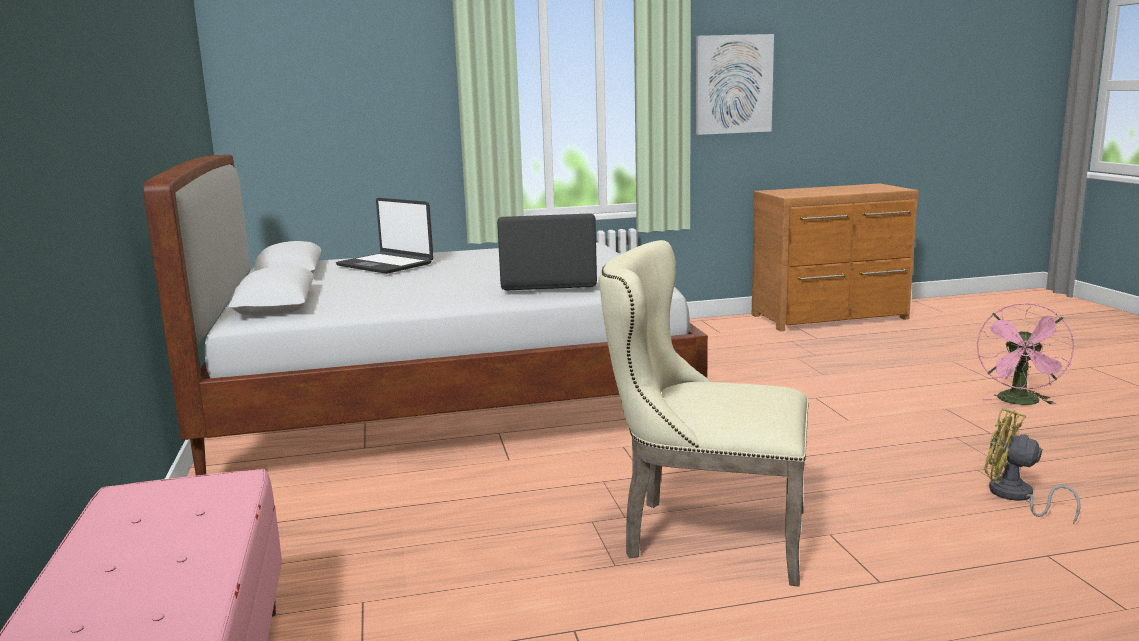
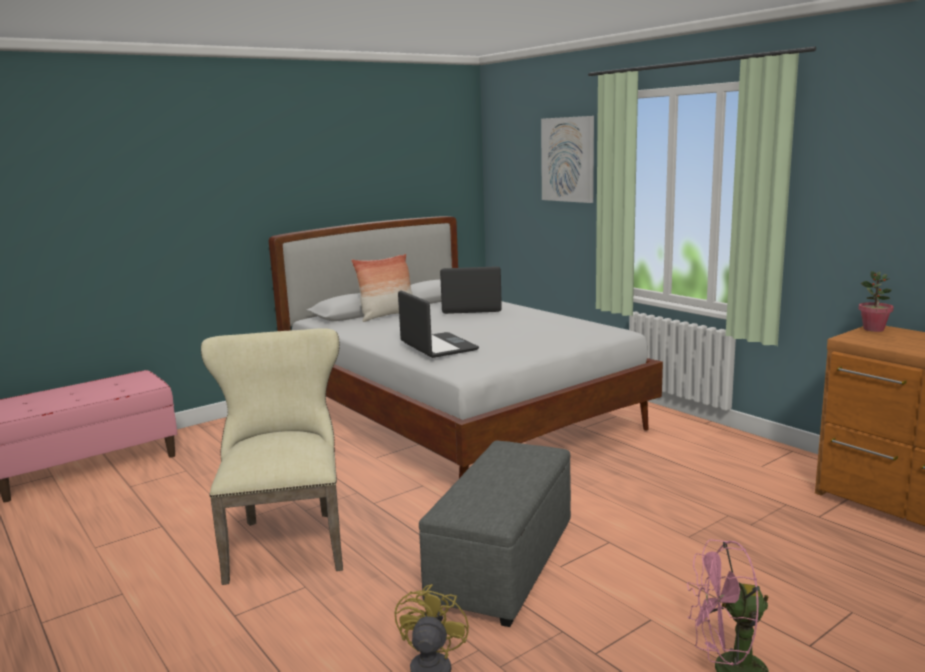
camera: 65 degrees right, 0 degrees up
laptop [336,198,433,274] -> laptop turned 75 degrees clockwise [440,266,502,314]
picture [696,34,774,135] -> picture moved to [541,116,594,203]
none -> pillow [351,254,413,322]
none -> grey ottoman [419,441,571,627]
none -> potted plant [859,271,894,332]

